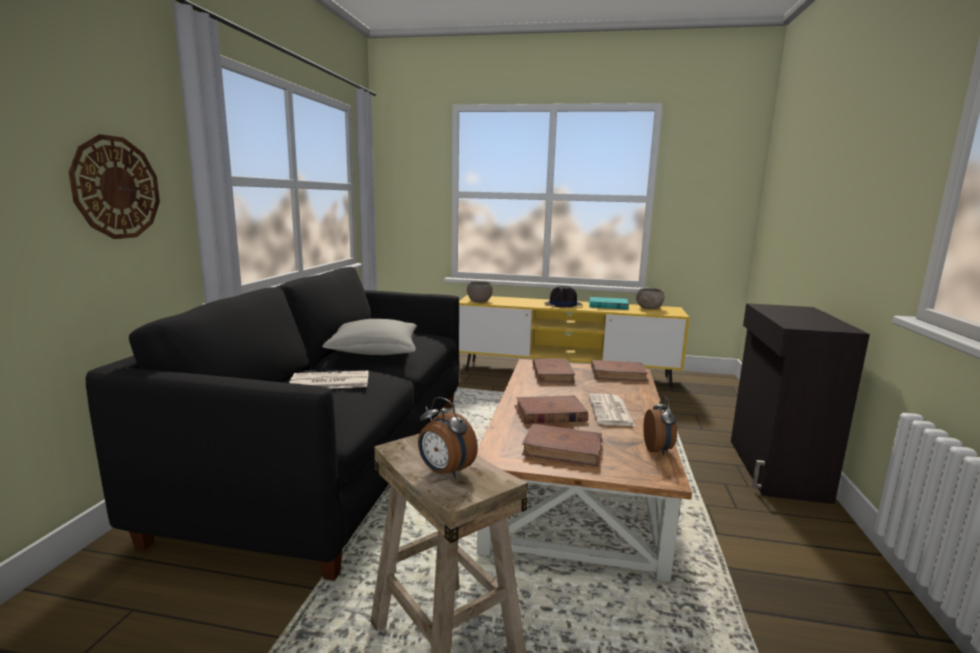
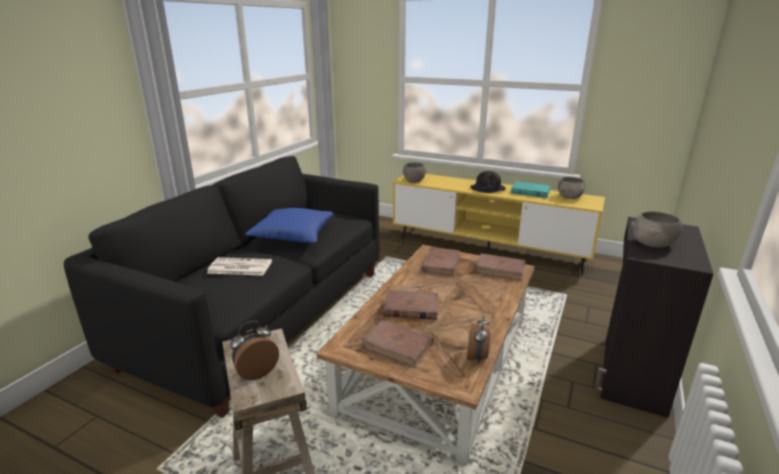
camera: 15 degrees right, 10 degrees up
wall clock [69,134,160,239] -> none
grey pillow [322,319,417,355] -> blue pillow [245,208,333,243]
alarm clock [418,397,478,478] -> alarm clock turned 90 degrees clockwise [230,321,279,380]
newspaper [588,394,636,427] -> none
none -> grey bowl [631,211,682,248]

